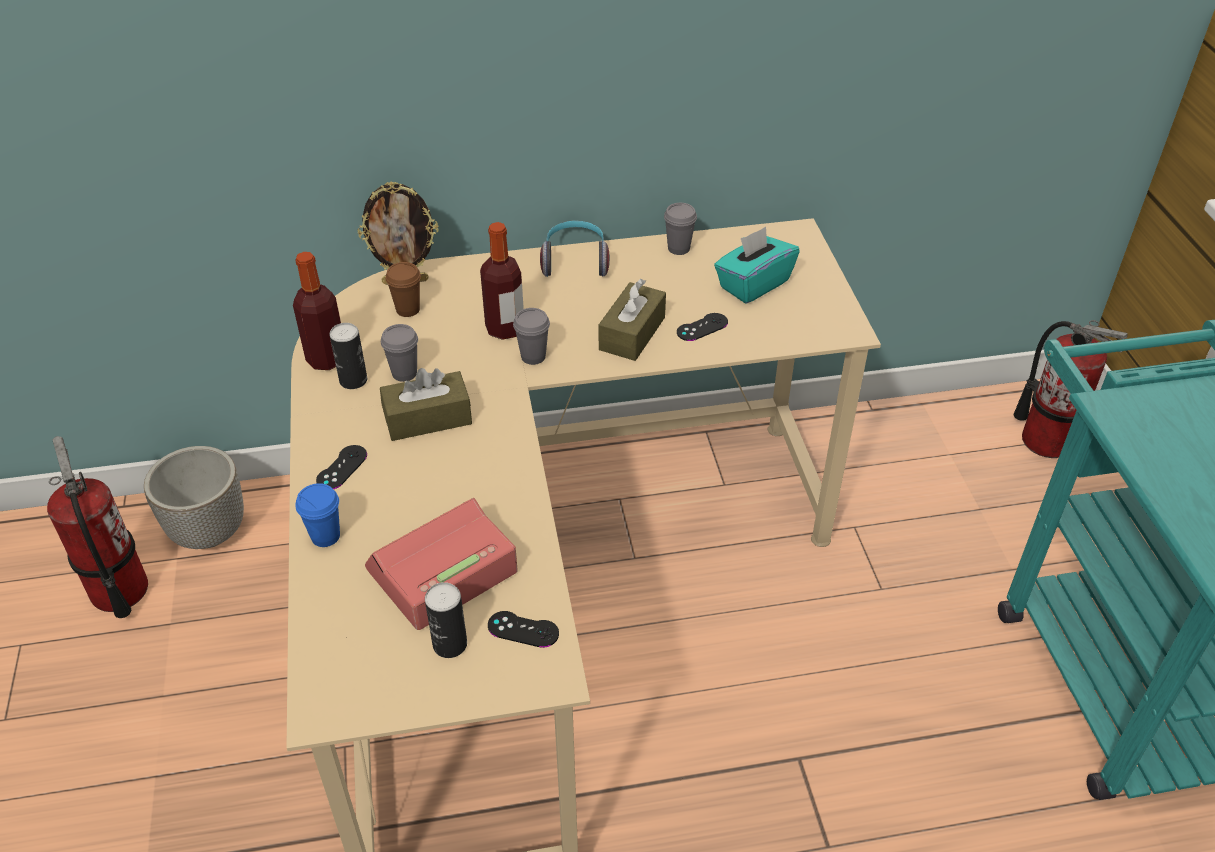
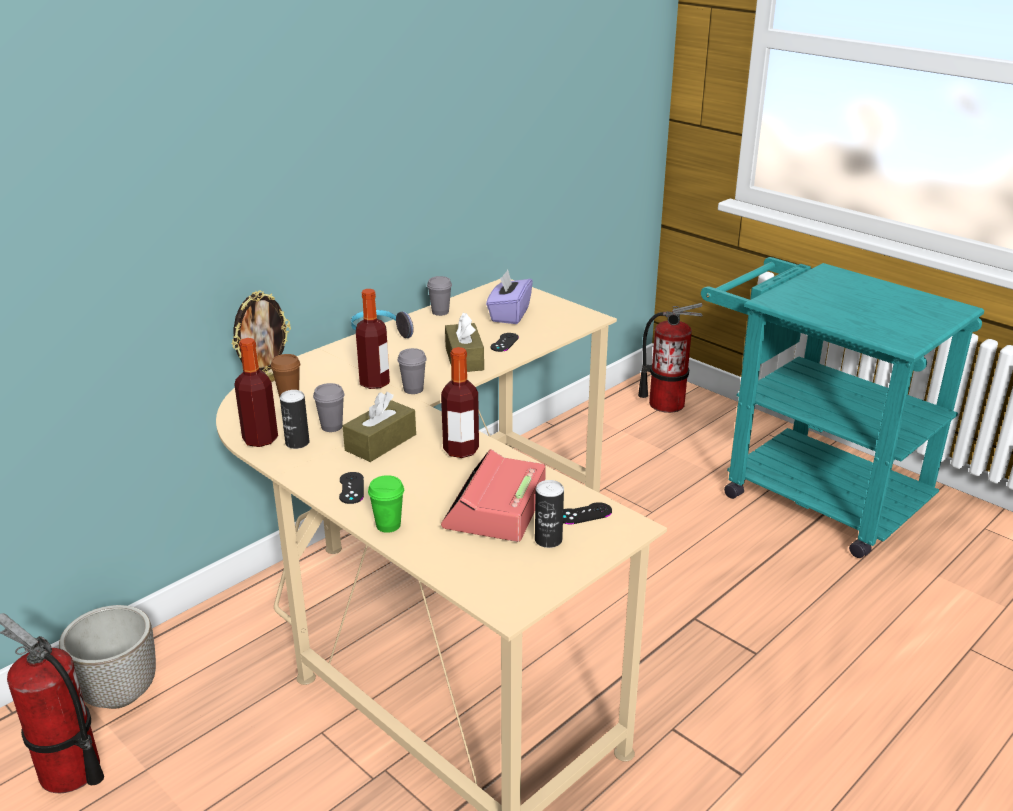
camera: 35 degrees left, 15 degrees down
blue cup [296,483,340,547] -> green cup [368,475,404,533]
turquoise tissue box [714,227,800,304] -> purple tissue box [486,270,533,324]
none -> bottle [441,347,479,458]

